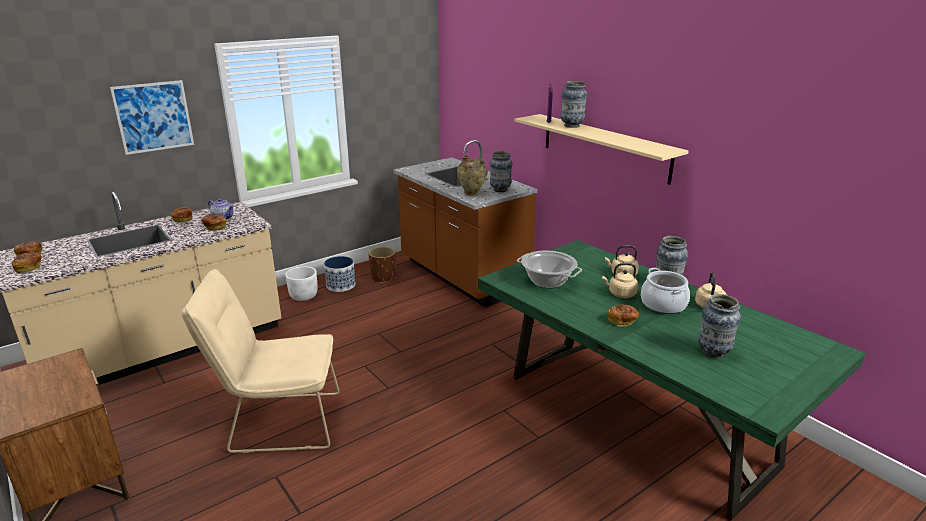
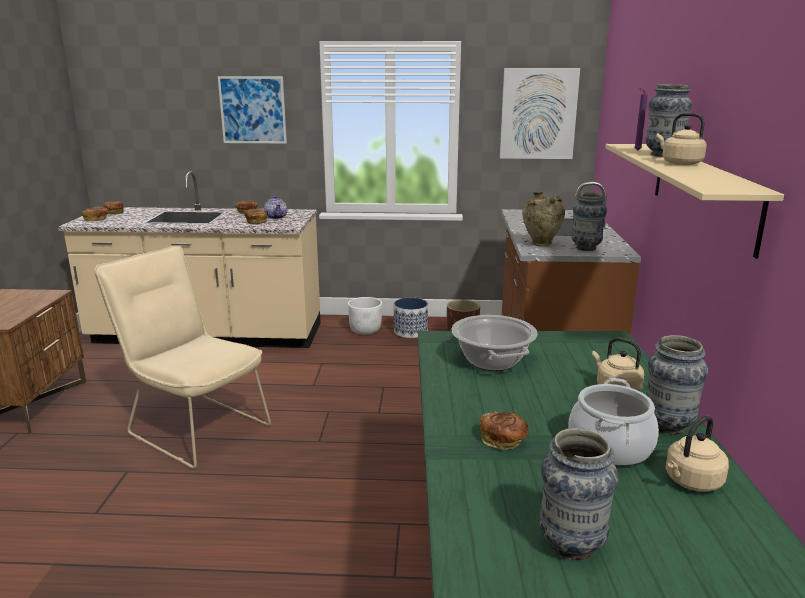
camera: 40 degrees right, 5 degrees down
beige kettle [602,263,638,298] -> beige kettle moved to [656,113,707,165]
none -> picture [500,68,580,159]

